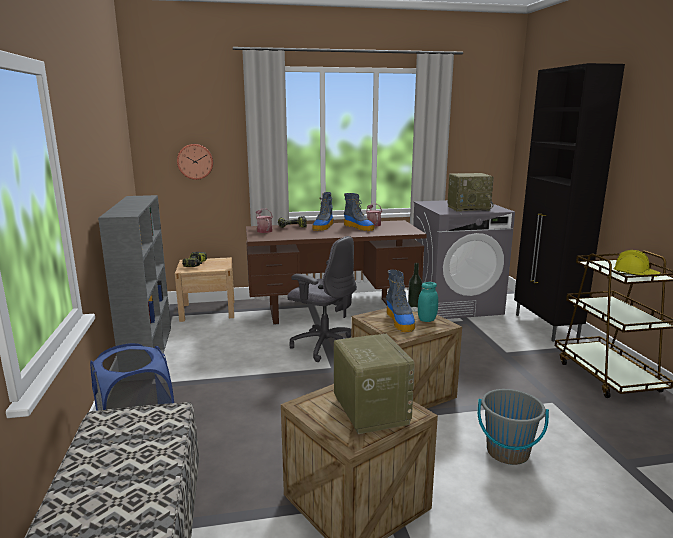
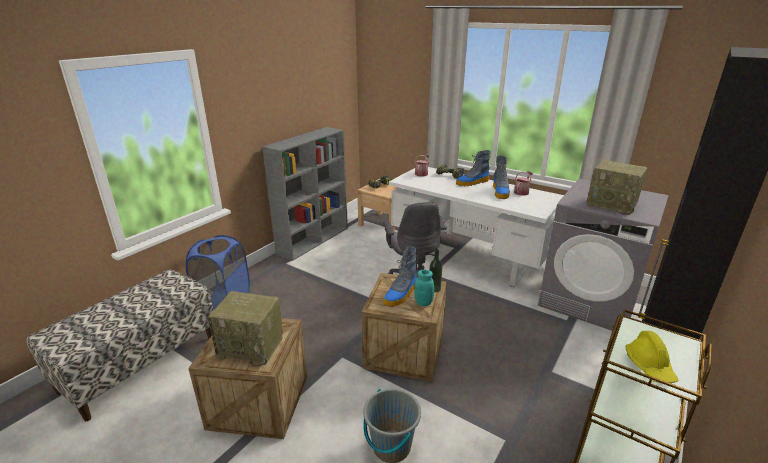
camera: 45 degrees right, 10 degrees up
wall clock [177,144,213,180] -> none
brown desk [246,220,427,325] -> white desk [389,167,564,287]
radio [334,334,415,434] -> radio turned 75 degrees clockwise [208,291,283,366]

